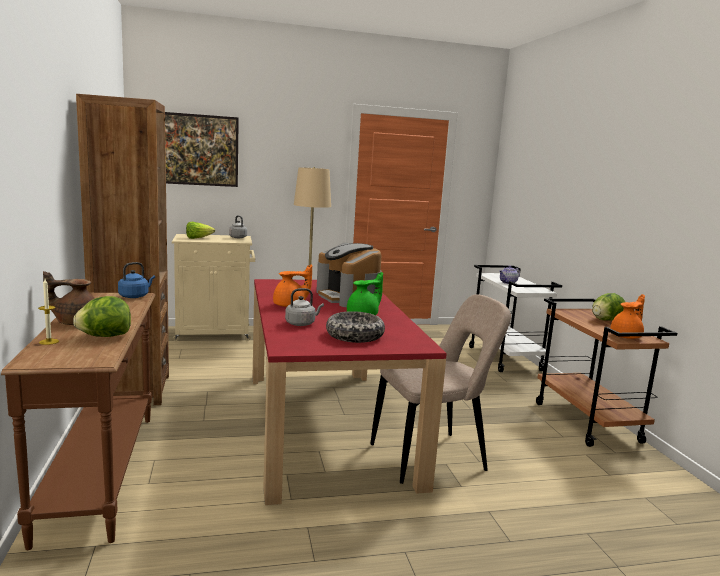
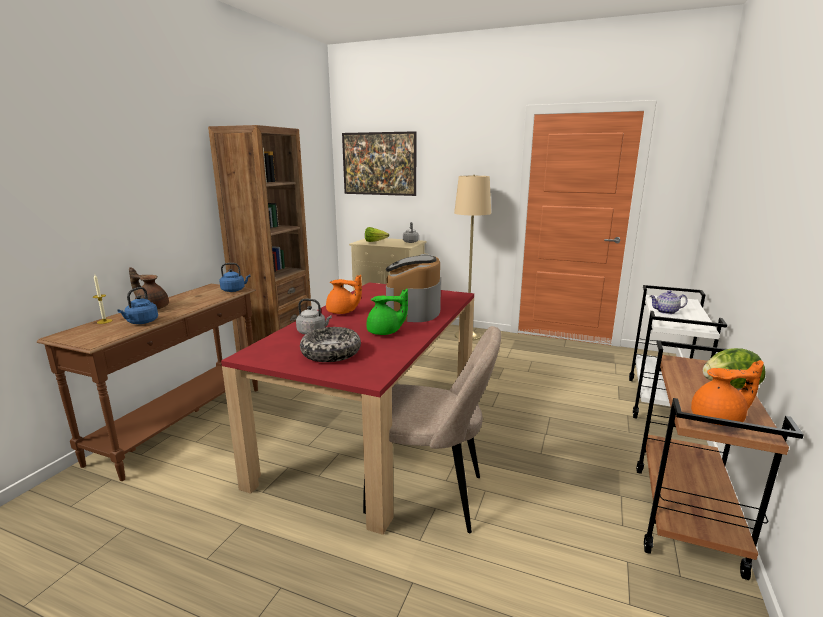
camera: 35 degrees right, 5 degrees up
lettuce [73,296,131,337] -> blue kettle [117,287,158,324]

